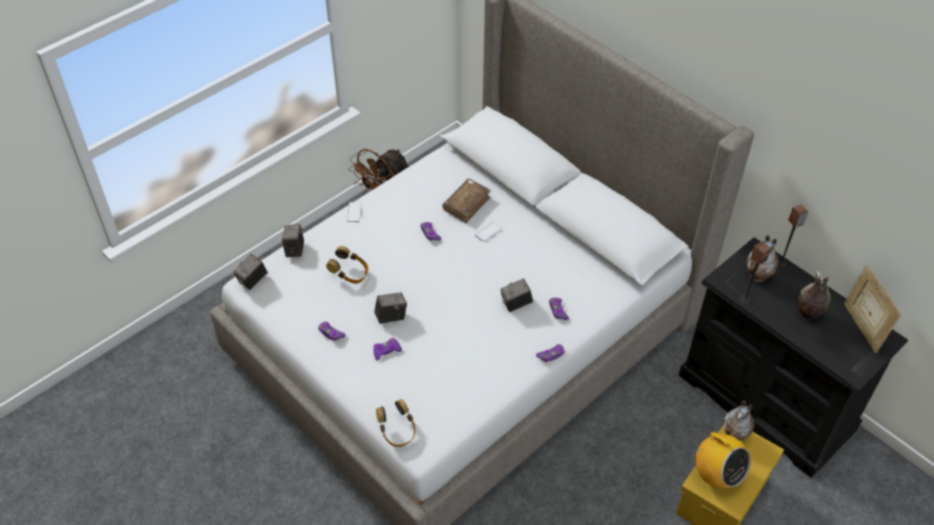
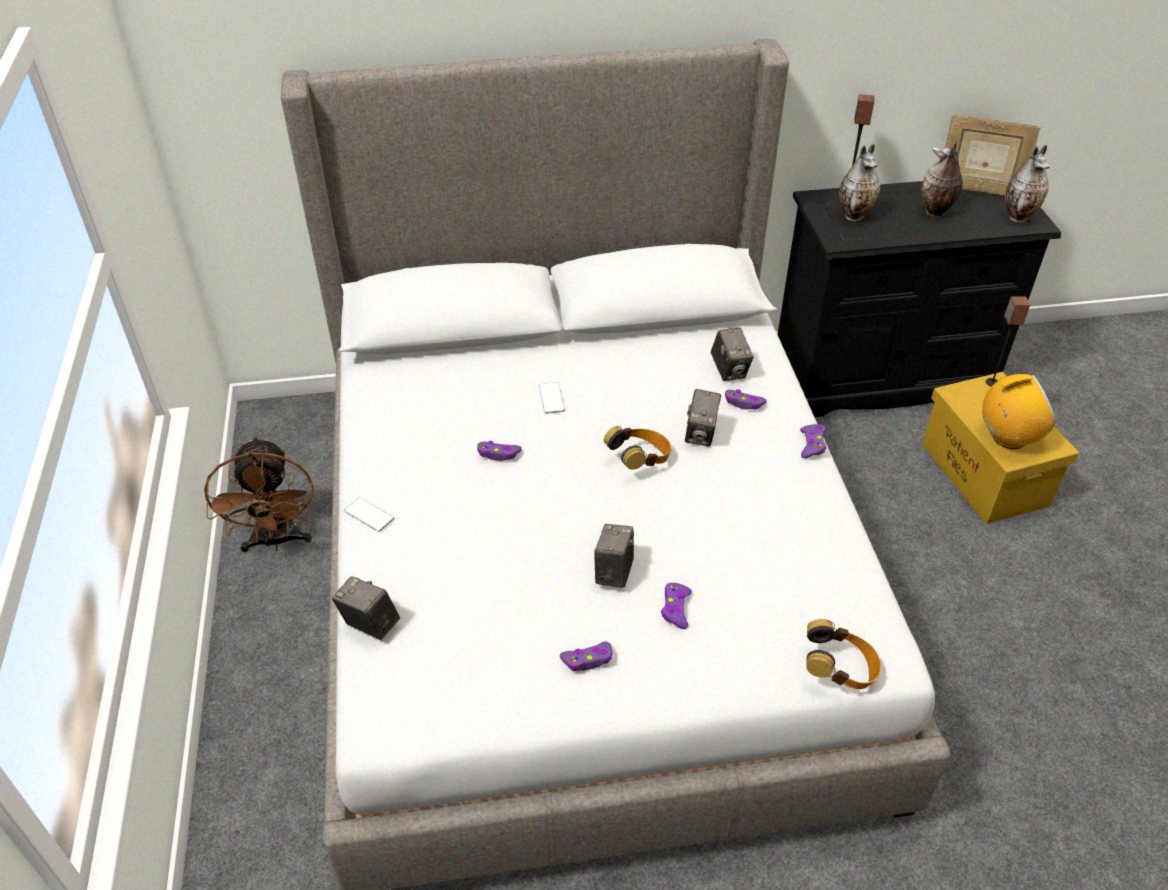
camera: 55 degrees left, 5 degrees down
camera [234,254,268,290] -> camera moved to [711,328,754,381]
headphones [326,246,369,284] -> headphones moved to [604,426,672,470]
brown book [442,179,491,223] -> none
vase [723,401,755,441] -> vase moved to [1005,145,1050,222]
speaker [740,241,771,304] -> speaker moved to [986,296,1030,387]

